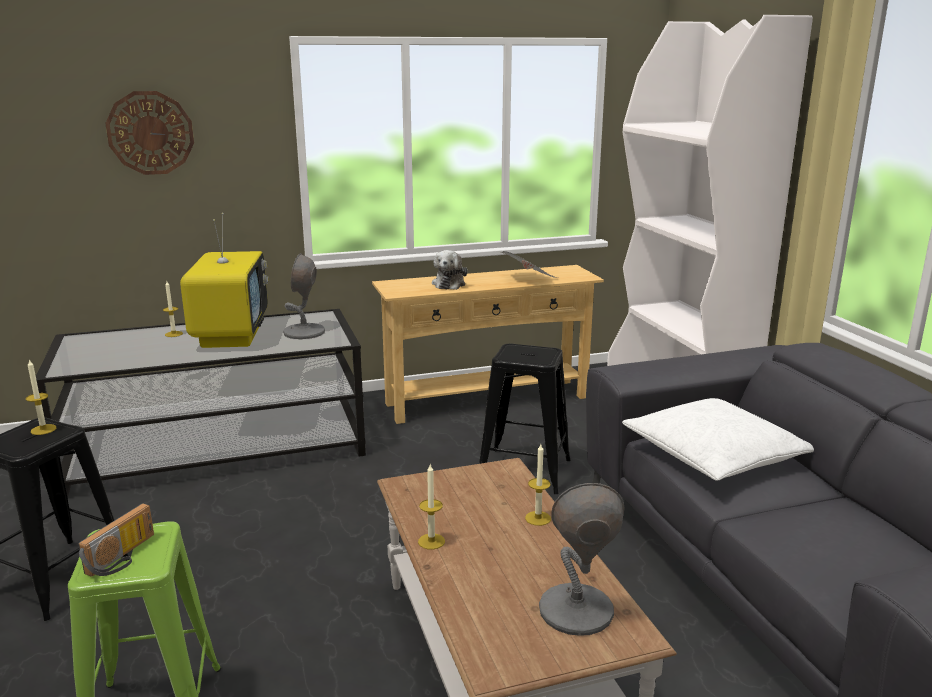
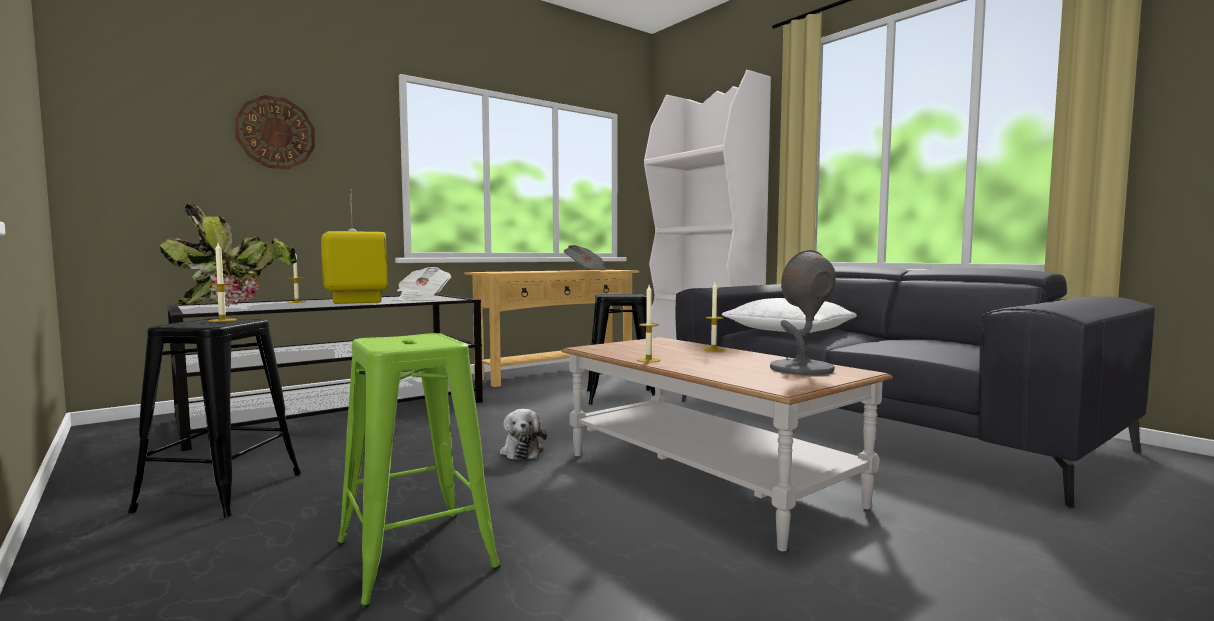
camera: 20 degrees left, 15 degrees down
radio [78,503,154,577] -> none
grey table lamp [283,253,325,339] -> newspaper [397,267,451,301]
plush toy [432,250,467,290] -> plush toy moved to [500,409,547,460]
none -> potted plant [160,203,297,307]

